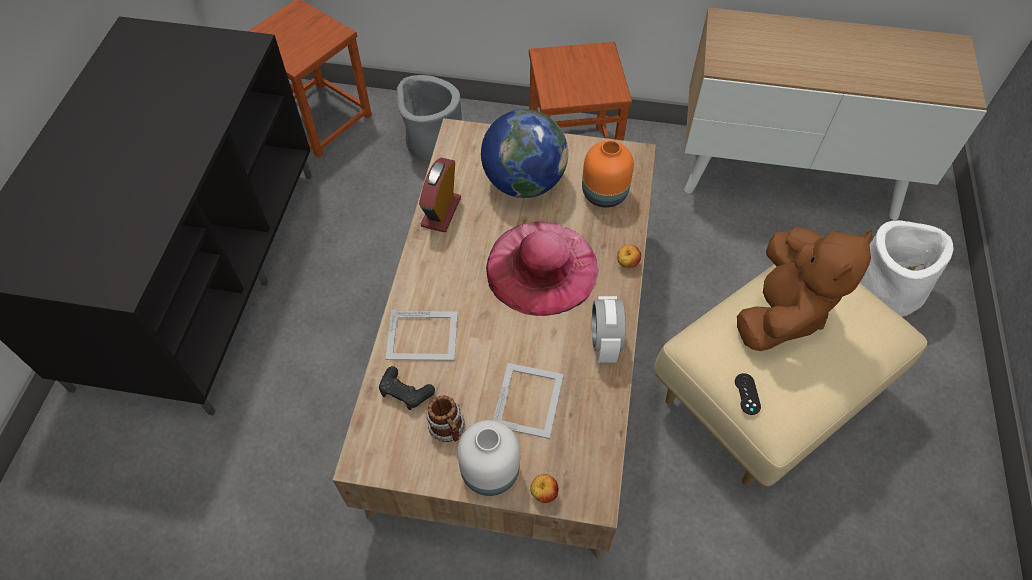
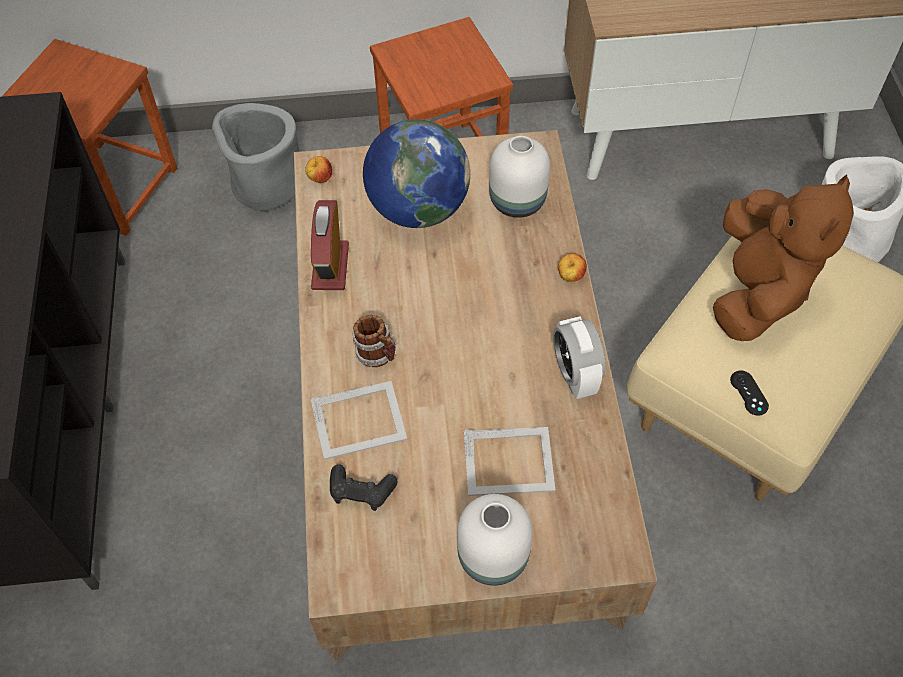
camera: 15 degrees left, 0 degrees up
mug [426,396,465,442] -> mug moved to [352,315,396,367]
pink hat [486,222,599,316] -> none
picture frame [493,363,564,439] -> picture frame turned 90 degrees clockwise [464,427,555,496]
apple [530,474,559,503] -> apple moved to [305,156,332,183]
orange vase [582,140,634,208] -> white vase [489,136,550,218]

